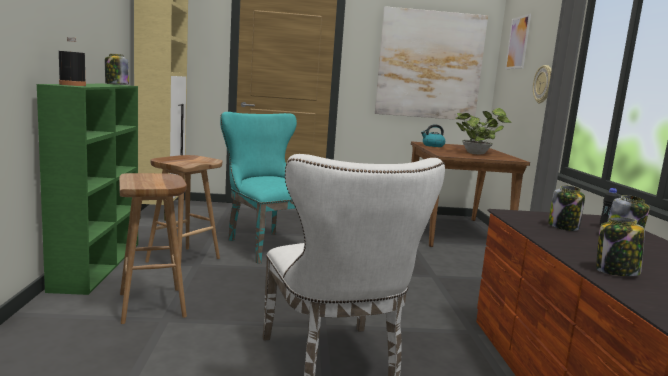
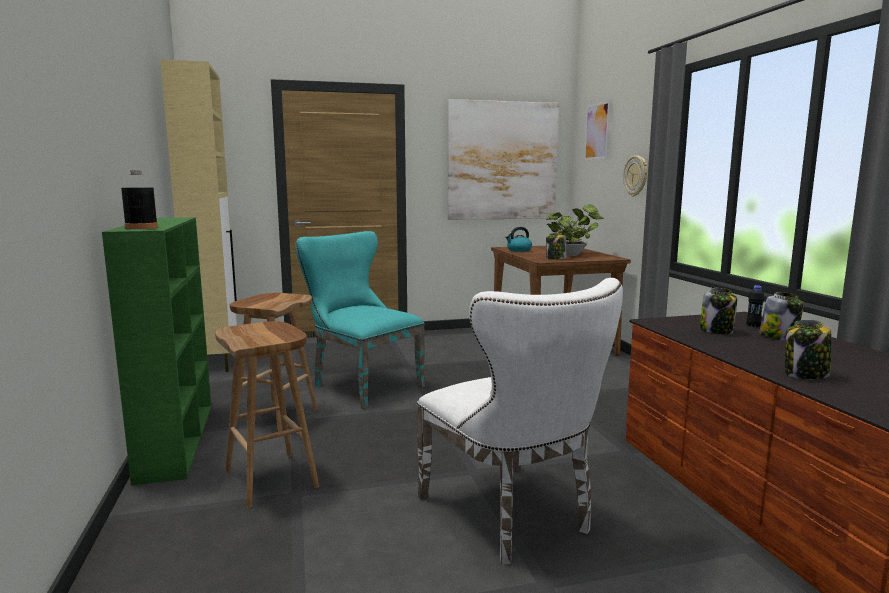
camera: 10 degrees left, 0 degrees up
jar [105,54,129,85] -> jar moved to [546,233,567,260]

